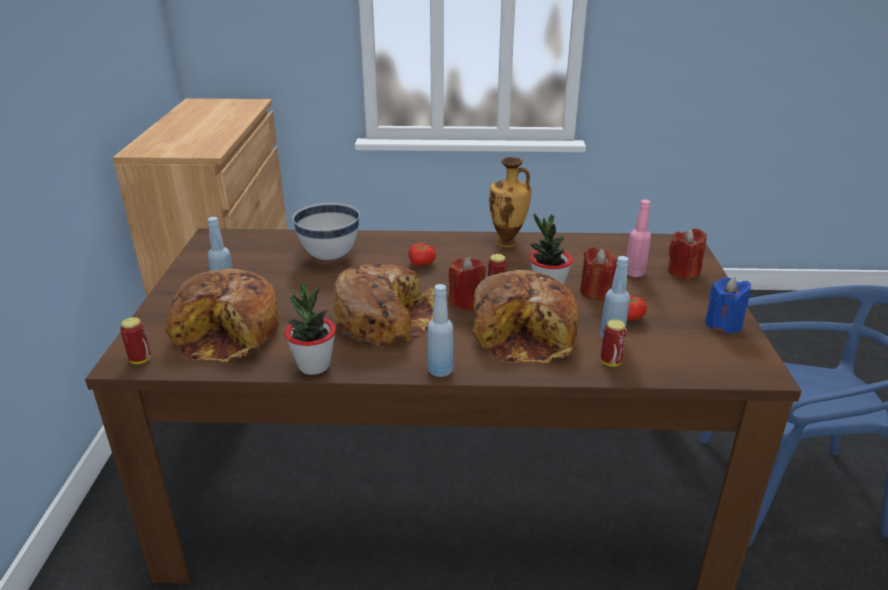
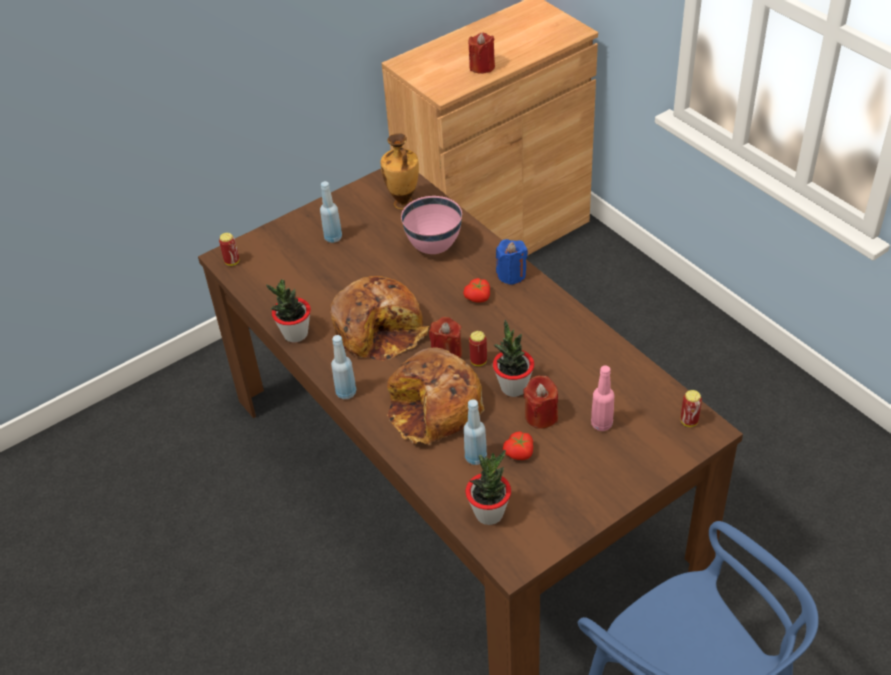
camera: 55 degrees right, 15 degrees up
bread [165,269,280,362] -> none
white bowl [293,203,360,260] -> pink bowl [401,196,462,254]
vase [489,157,532,248] -> vase moved to [380,133,419,210]
can [601,319,627,367] -> can moved to [681,390,702,427]
red candle [668,229,706,280] -> red candle moved to [468,32,495,74]
blue candle [705,277,751,333] -> blue candle moved to [496,239,528,285]
none -> potted plant [466,450,511,525]

